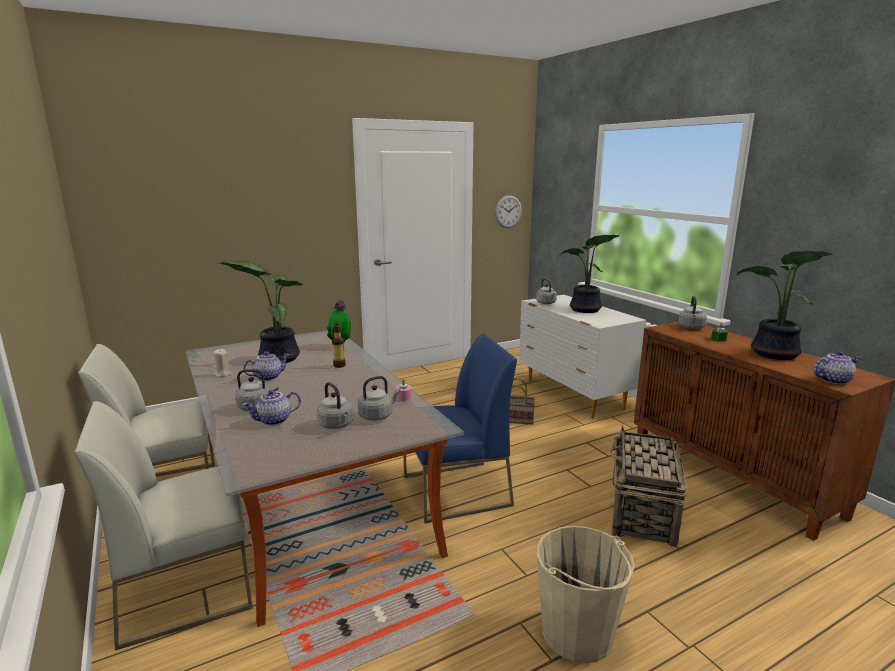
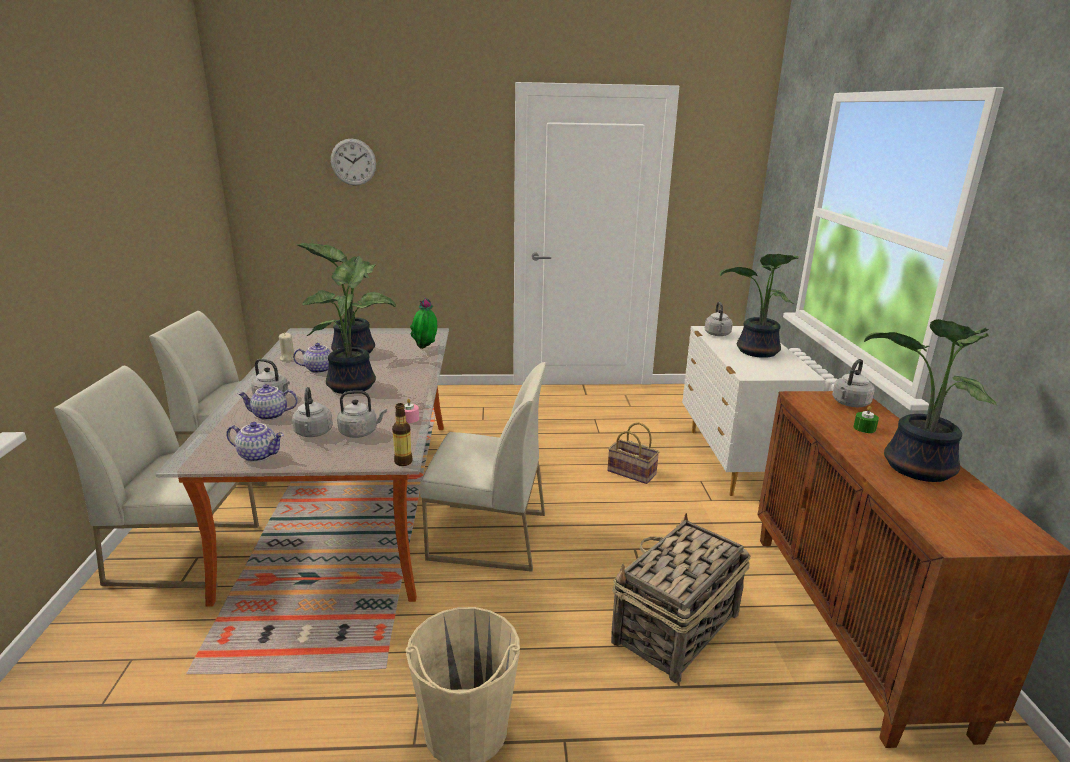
camera: 25 degrees right, 5 degrees up
bottle [332,324,346,368] -> bottle moved to [392,403,413,466]
blue chair [403,333,517,523] -> white chair [420,362,546,572]
wall clock [495,195,522,228] -> wall clock moved to [331,138,376,186]
teapot [813,351,861,385] -> teapot moved to [226,422,284,462]
none -> potted plant [302,256,396,394]

